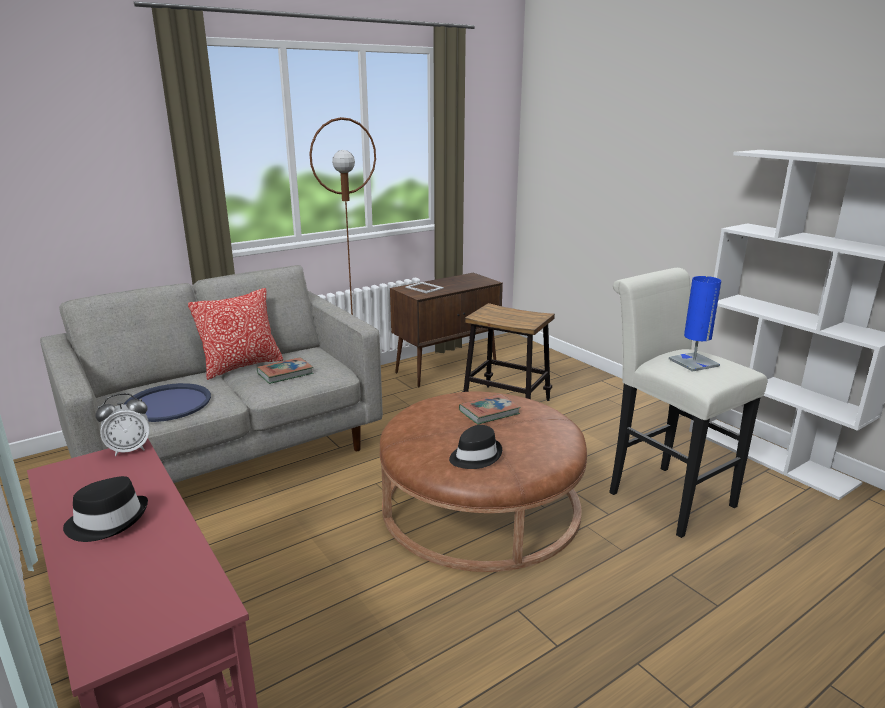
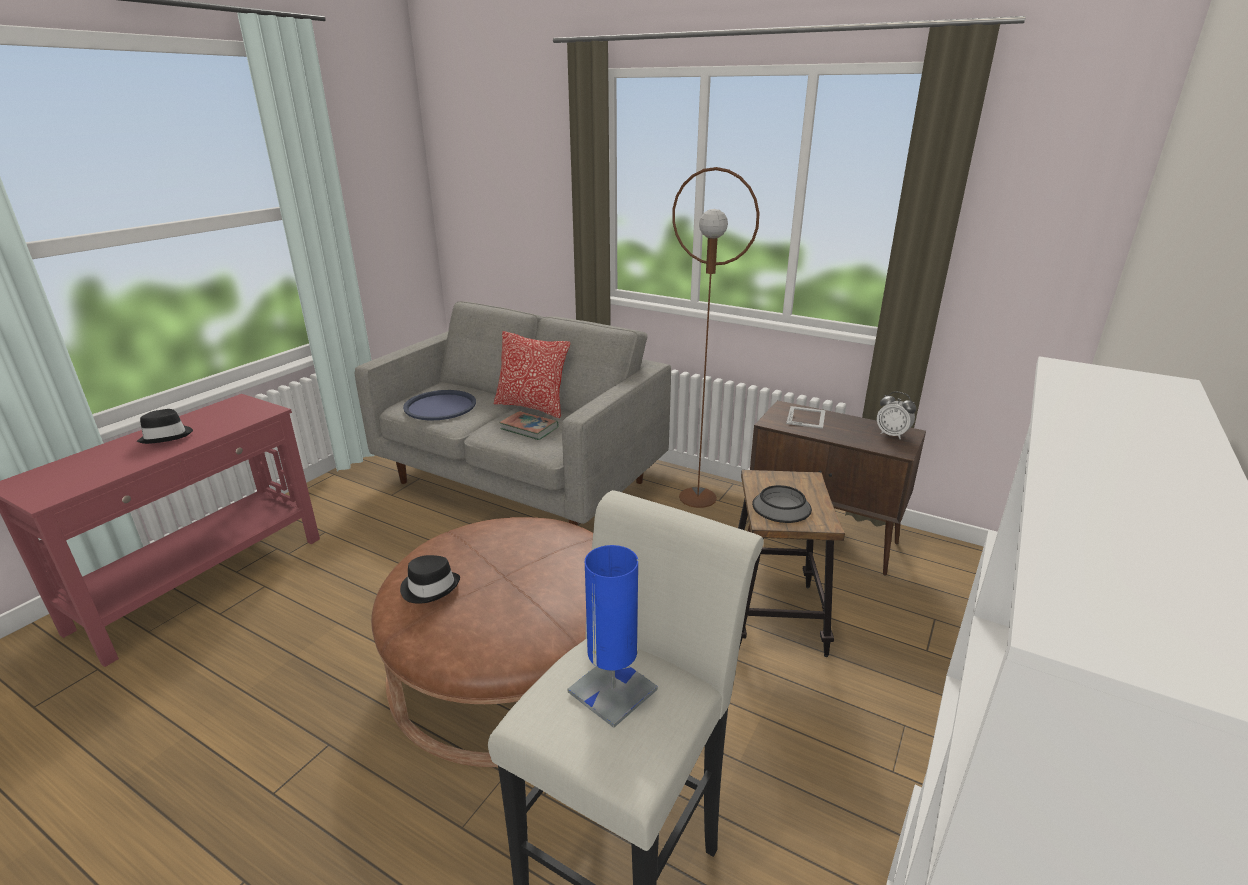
camera: 65 degrees right, 5 degrees up
alarm clock [95,393,150,456] -> alarm clock moved to [877,391,916,439]
book [459,394,521,425] -> none
none -> bowl [752,485,812,523]

